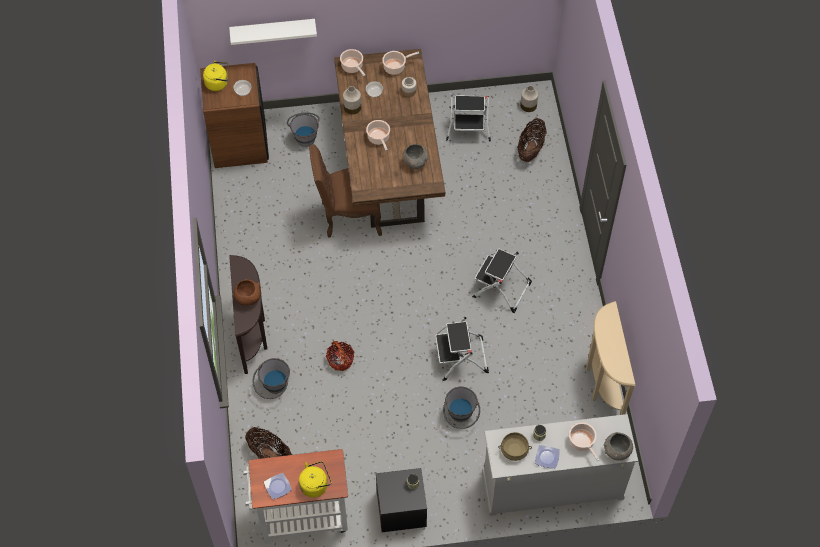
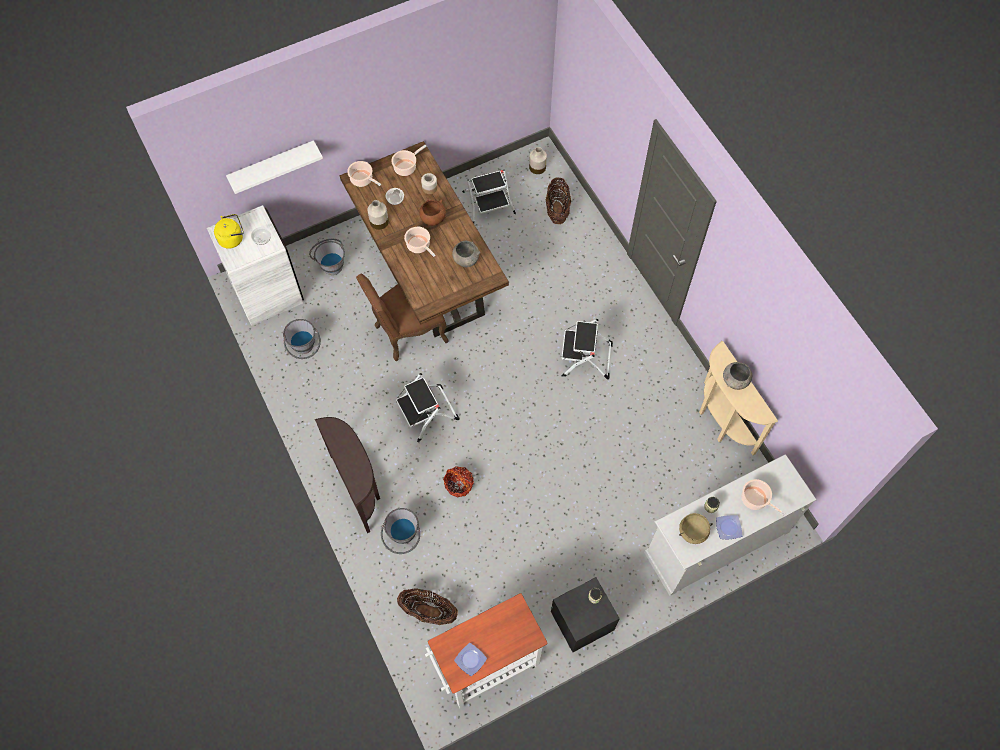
camera: 20 degrees left, 5 degrees up
brown cabinet [200,63,269,168] -> white cabinet [207,205,304,326]
brown bowl [234,279,261,306] -> brown bowl moved to [420,200,446,226]
yellow kettle [299,461,331,498] -> none
step ladder [435,317,489,381] -> step ladder moved to [396,373,460,442]
grey bucket [443,387,480,429] -> grey bucket moved to [283,319,321,359]
grey bowl [603,432,633,461] -> grey bowl moved to [723,362,752,390]

